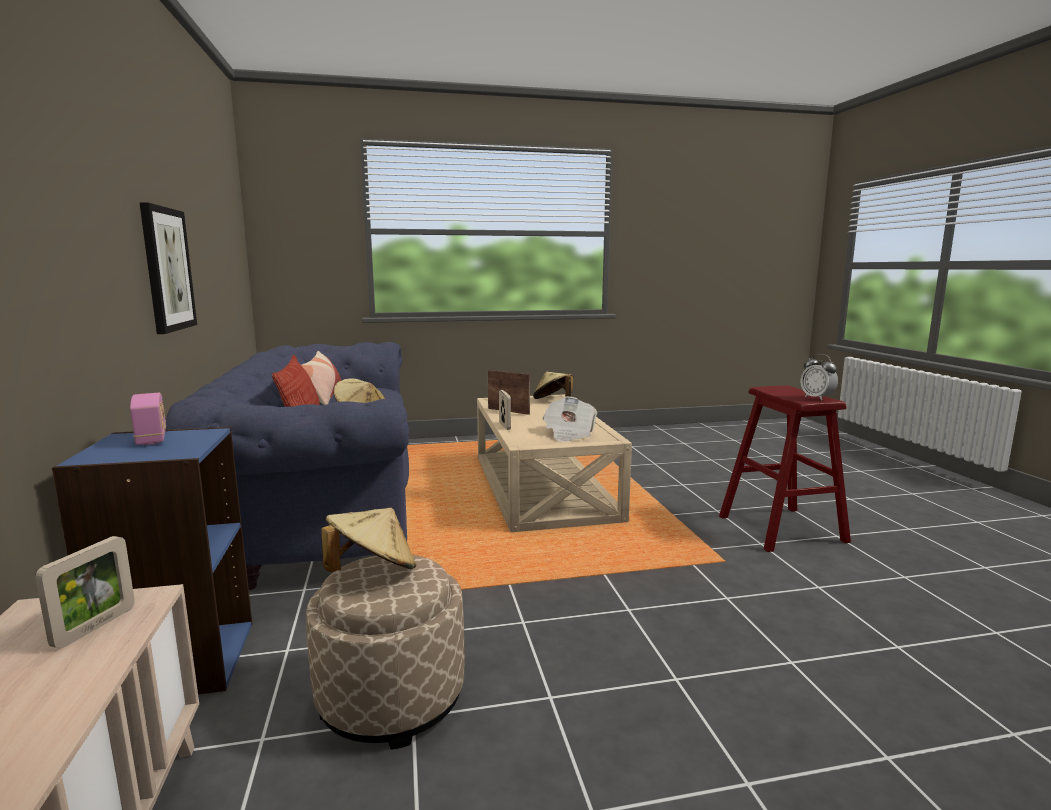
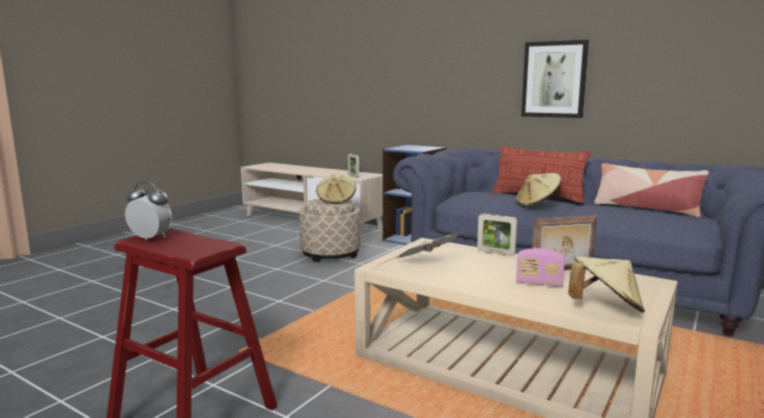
camera: 135 degrees right, 0 degrees up
radio [130,393,166,445] -> radio moved to [516,248,565,287]

